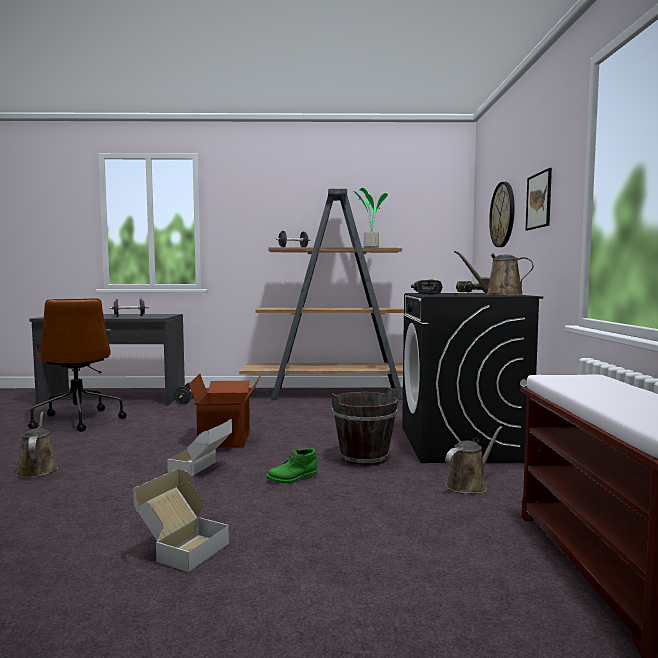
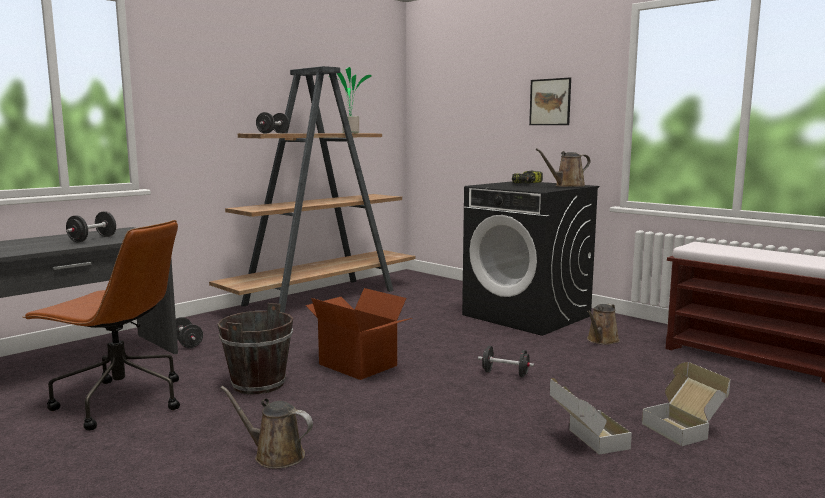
camera: 45 degrees left, 5 degrees up
cardboard box [167,419,232,476] -> cardboard box moved to [642,362,730,446]
green boot [267,448,318,483] -> black dumbbell [478,346,534,377]
brown bucket [331,387,398,466] -> brown bucket moved to [217,303,293,394]
power drill [411,280,442,295] -> none
brown watering can [445,426,503,494] -> brown watering can turned 150 degrees counterclockwise [587,304,620,345]
wall clock [489,182,515,247] -> none

